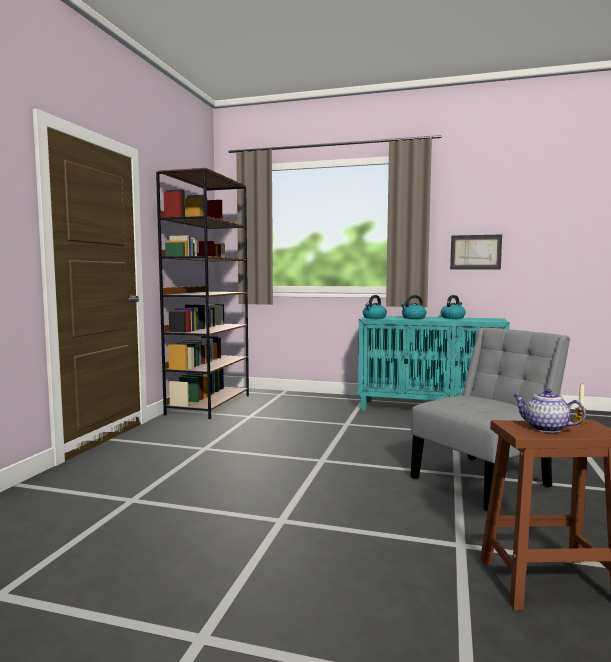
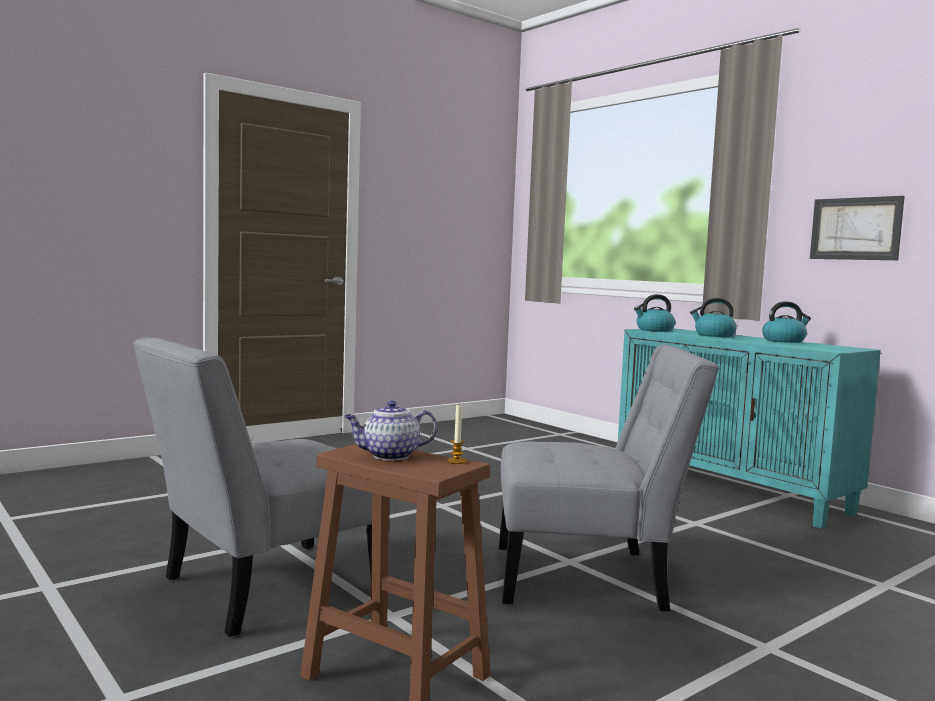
camera: 35 degrees right, 0 degrees up
brown bookcase [156,168,249,419] -> none
teapot [513,389,586,433] -> teapot turned 90 degrees counterclockwise [344,400,438,460]
none -> grey chair [133,337,372,637]

